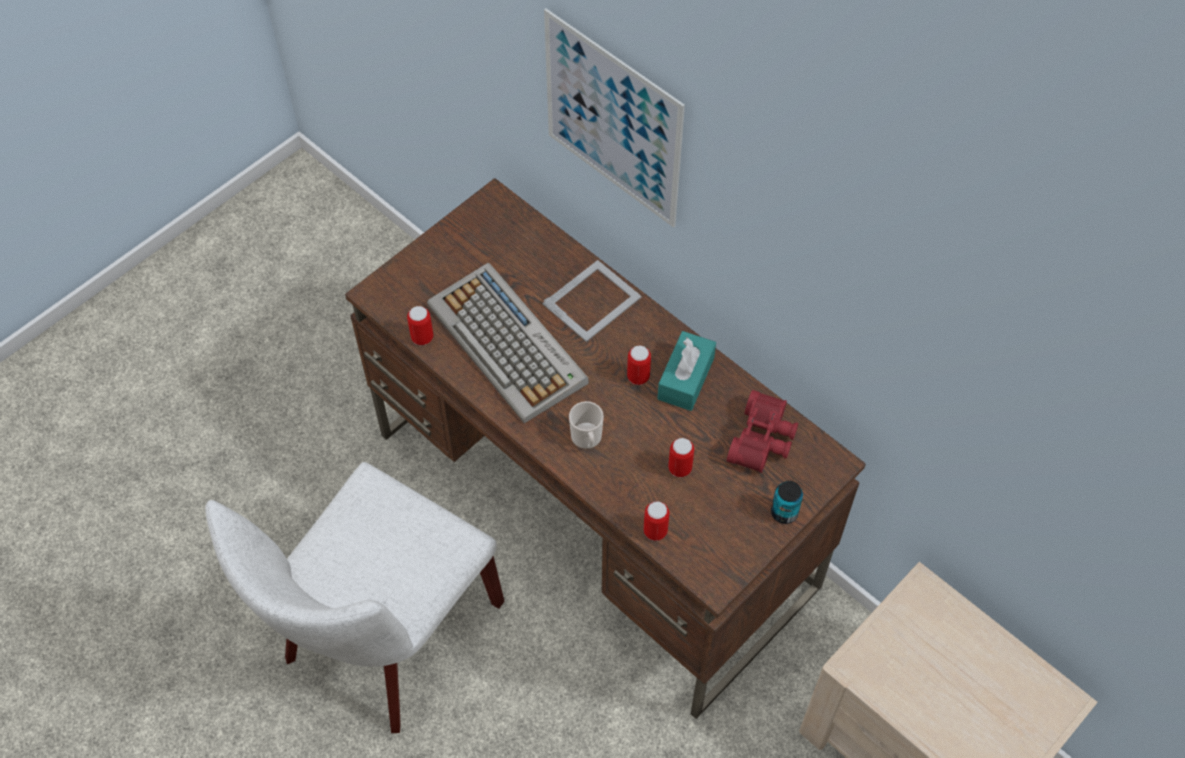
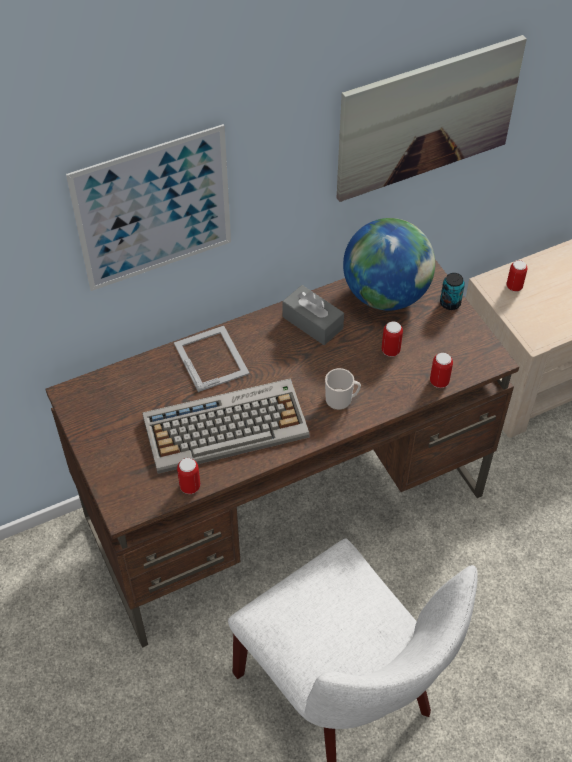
camera: 70 degrees left, 5 degrees down
can [627,345,651,385] -> can moved to [507,260,527,292]
turquoise tissue box [657,331,716,411] -> grey tissue box [282,285,344,345]
red binoculars [727,390,798,473] -> globe [343,218,435,310]
none -> picture [337,35,527,202]

